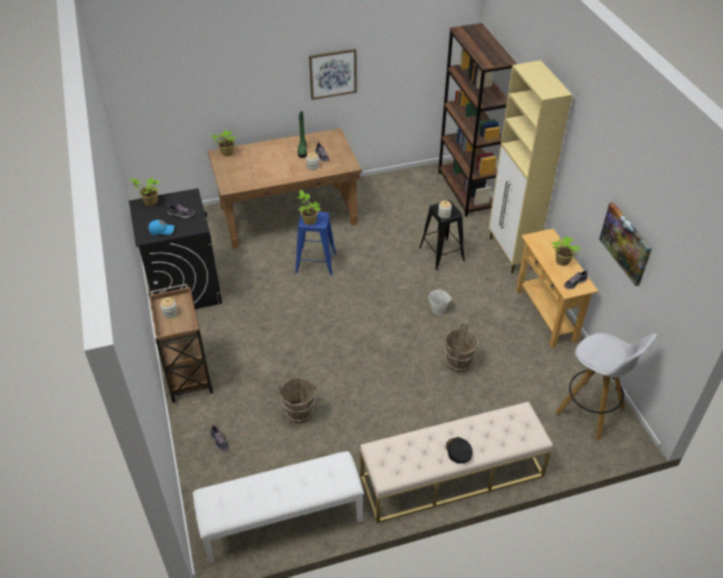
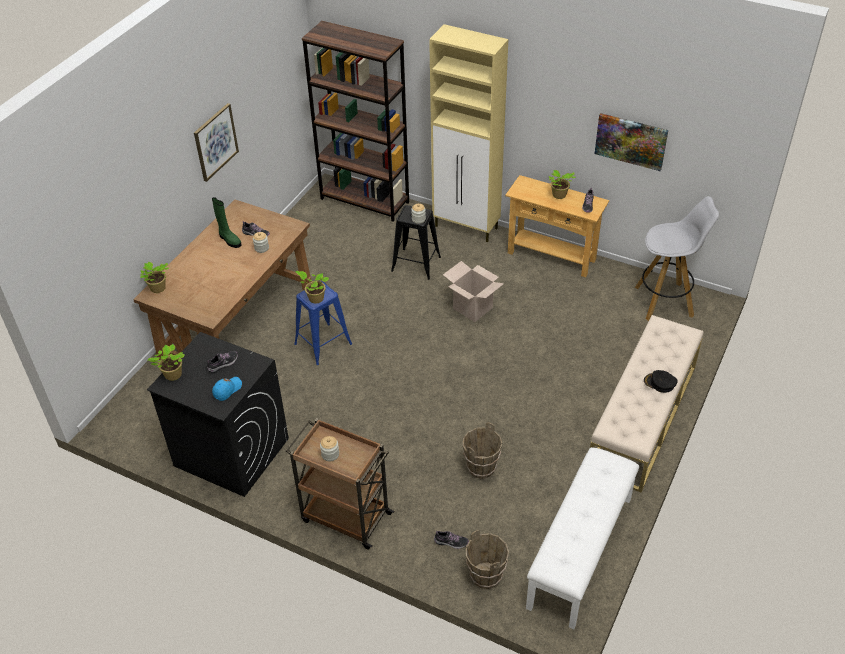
camera: 45 degrees left, 0 degrees up
white bucket [429,287,451,314] -> cardboard box [443,261,504,322]
brown bucket [444,323,478,372] -> brown bucket moved to [466,530,509,589]

